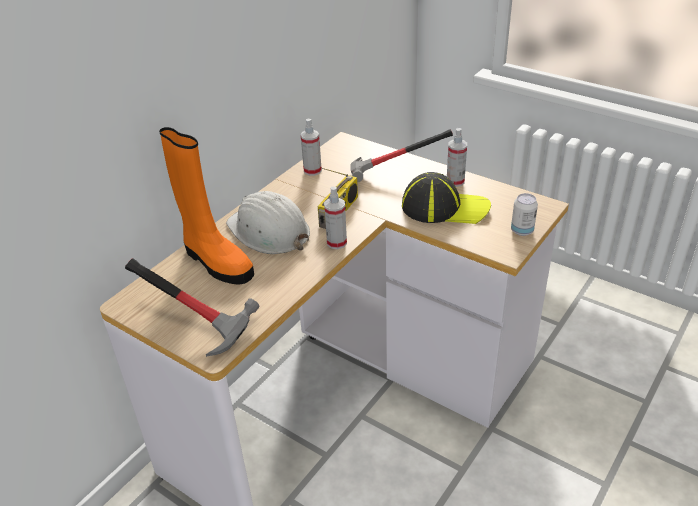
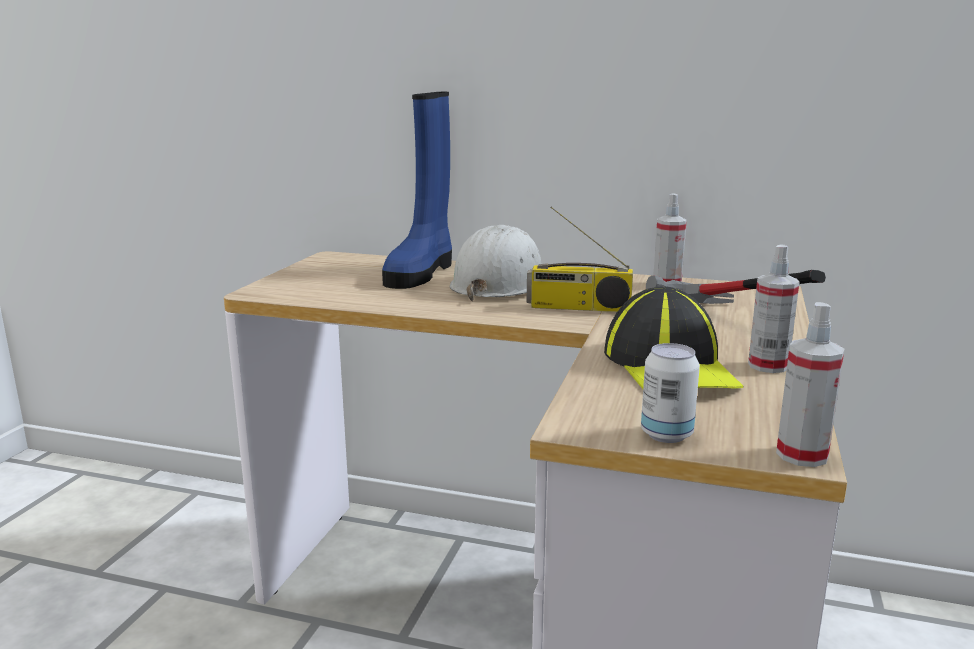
camera: 70 degrees right, 20 degrees down
hammer [125,258,260,357] -> none
orange boot [159,127,254,285] -> blue boot [382,92,452,289]
spray bottle [324,187,347,249] -> spray bottle moved to [776,302,844,467]

